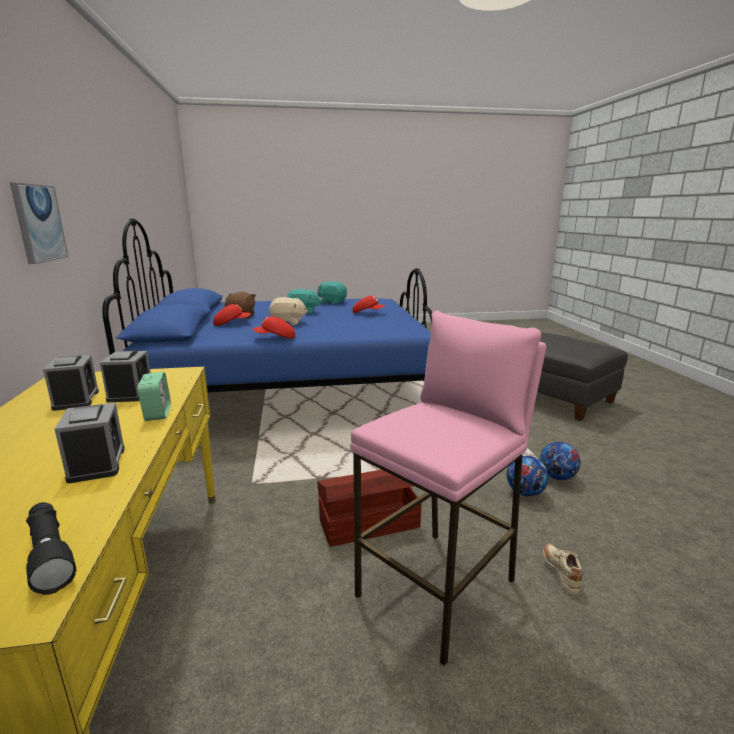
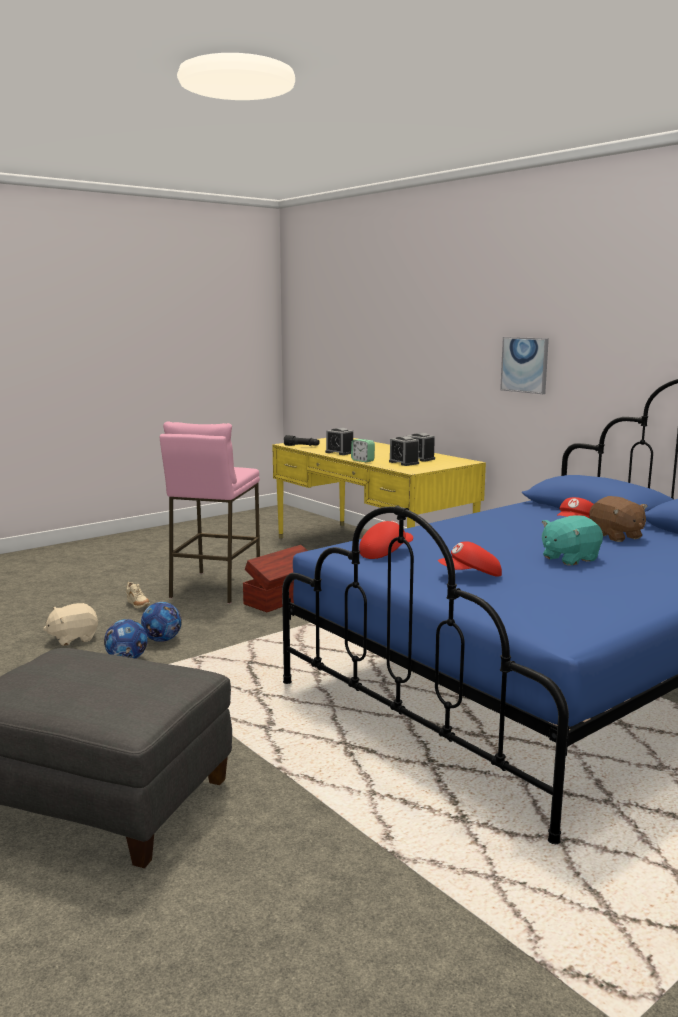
camera: 150 degrees right, 5 degrees down
red cap [253,316,295,339] -> red cap moved to [359,521,413,559]
beige plush toy [269,297,308,325] -> beige plush toy moved to [43,603,98,646]
turquoise plush toy [317,281,347,305] -> none

